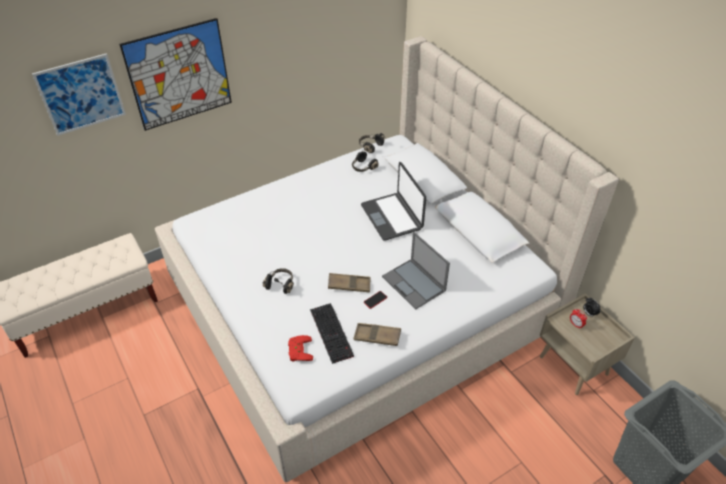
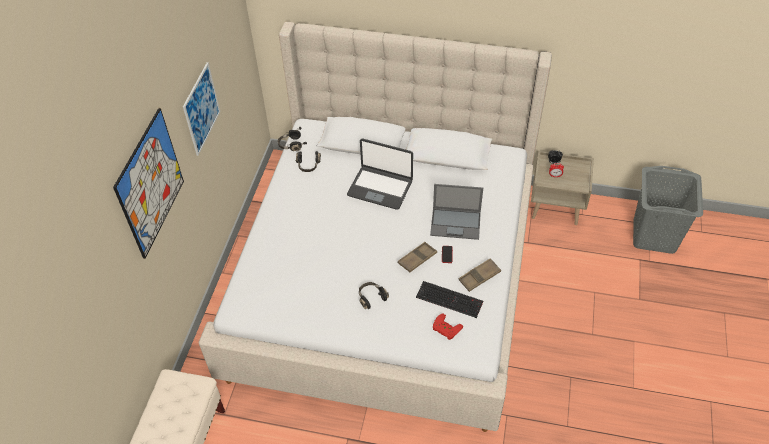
camera: 45 degrees left, 5 degrees up
picture [32,53,126,136] -> picture moved to [183,62,220,156]

